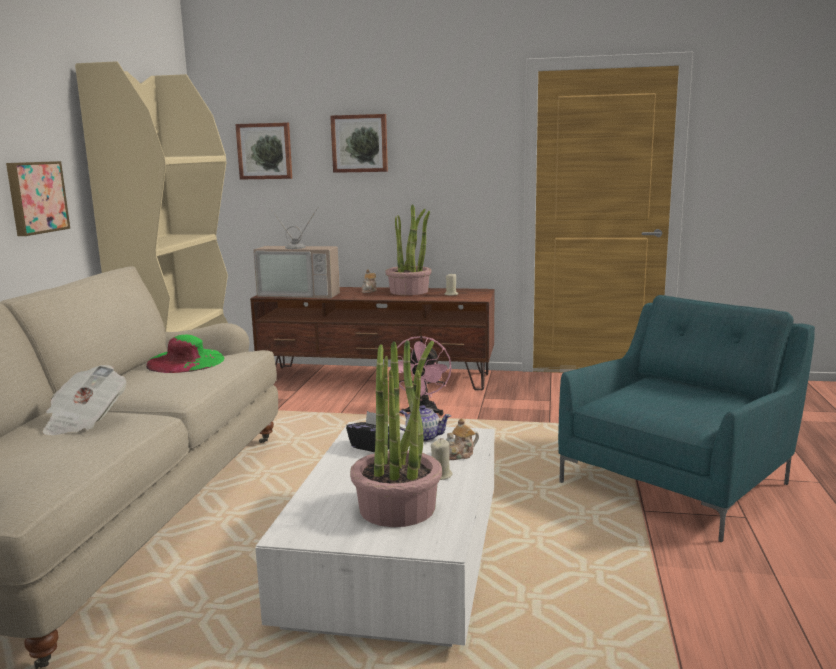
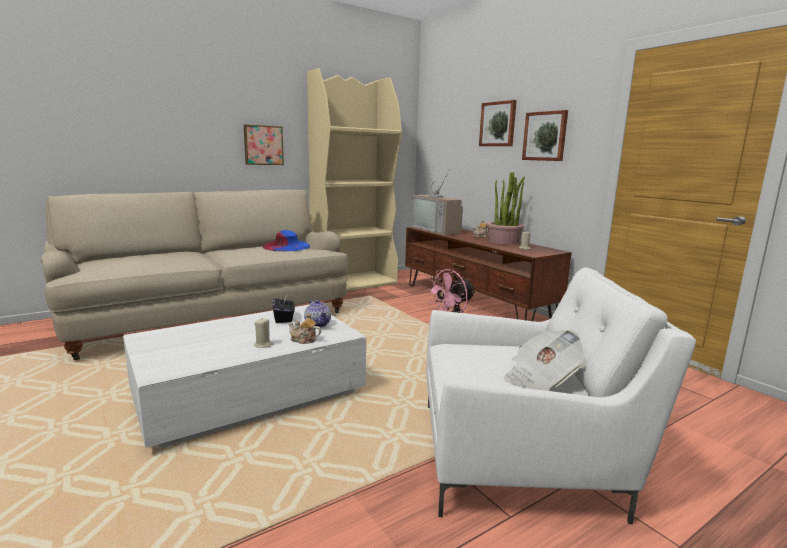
camera: 45 degrees right, 0 degrees up
newspaper [42,365,127,435] -> newspaper moved to [504,330,587,391]
green hat [146,334,224,373] -> blue hat [263,230,310,251]
picture [235,122,292,179] -> picture moved to [522,110,568,161]
potted plant [350,340,442,527] -> none
turquoise armchair [558,295,815,542] -> white armchair [426,267,696,524]

